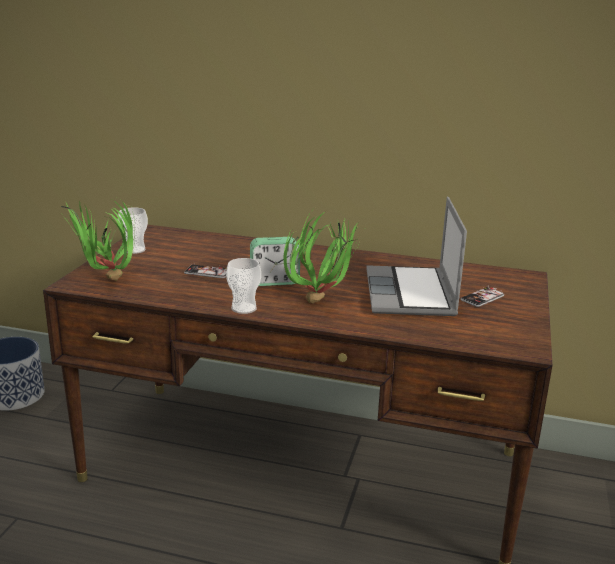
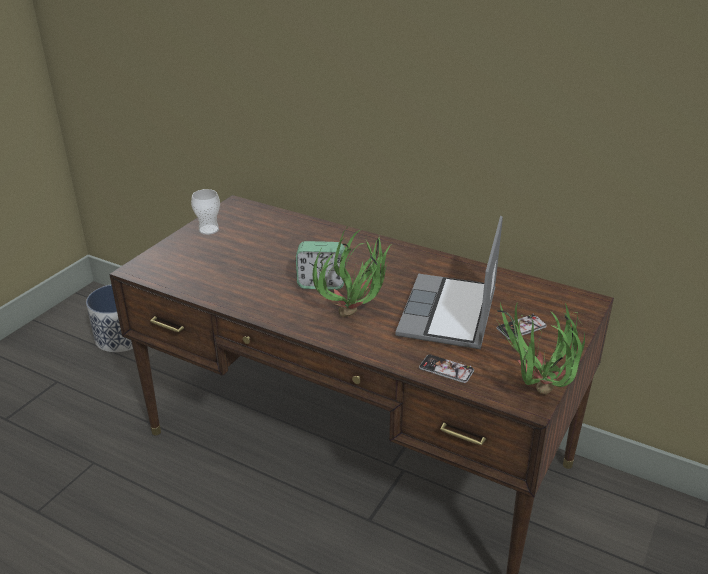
camera: 15 degrees right, 10 degrees up
potted plant [59,197,135,280] -> potted plant moved to [496,302,585,394]
phone [184,265,227,278] -> phone moved to [419,354,474,383]
cup [226,258,261,314] -> none

